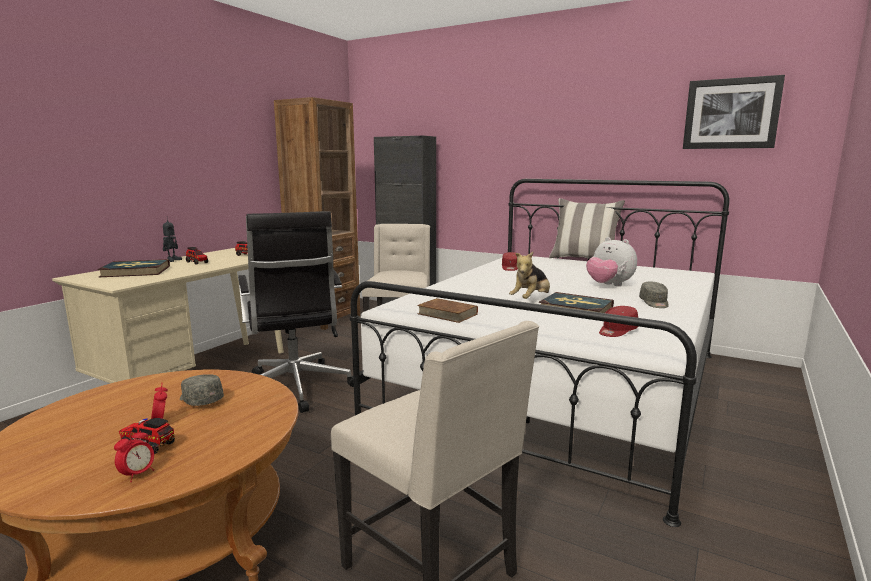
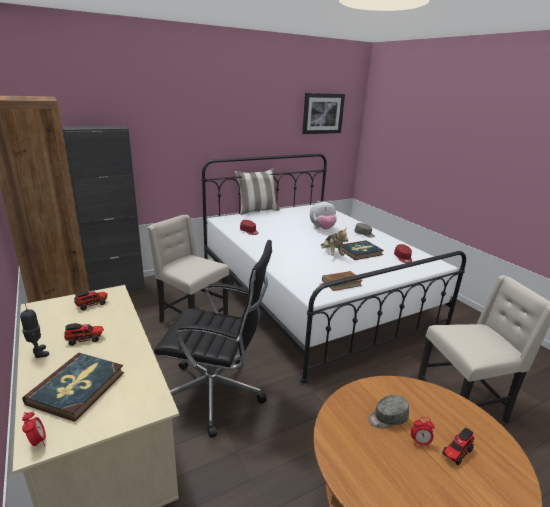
camera: 60 degrees left, 10 degrees up
alarm clock [114,427,154,482] -> alarm clock moved to [22,412,46,446]

